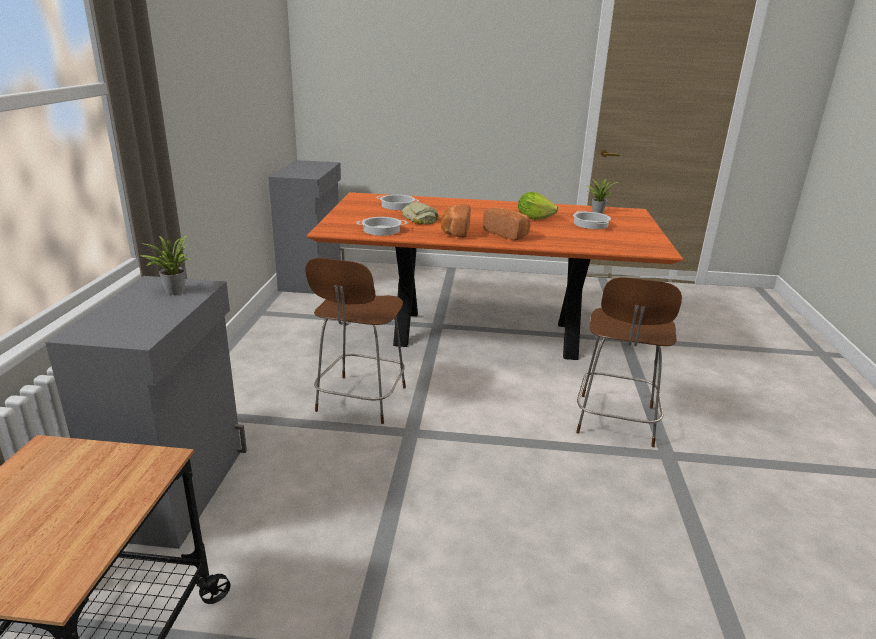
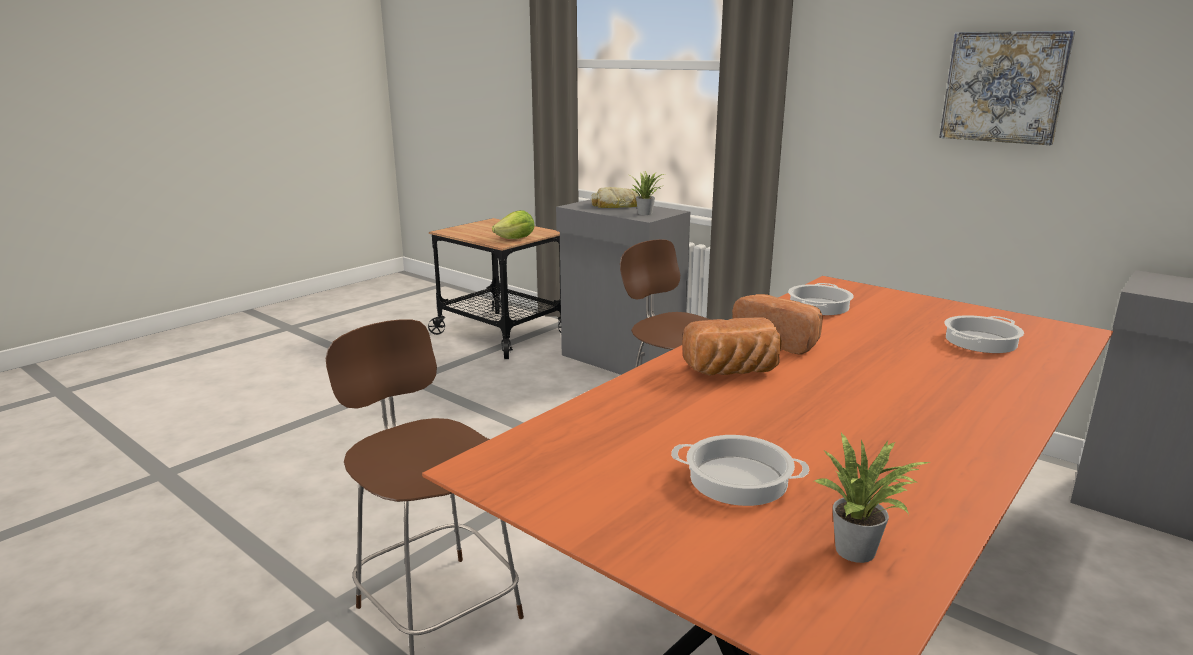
camera: 125 degrees right, 5 degrees down
bread [401,202,439,225] -> bread moved to [592,187,639,208]
lettuce [518,192,559,220] -> lettuce moved to [492,210,534,239]
none -> picture [939,31,1075,145]

